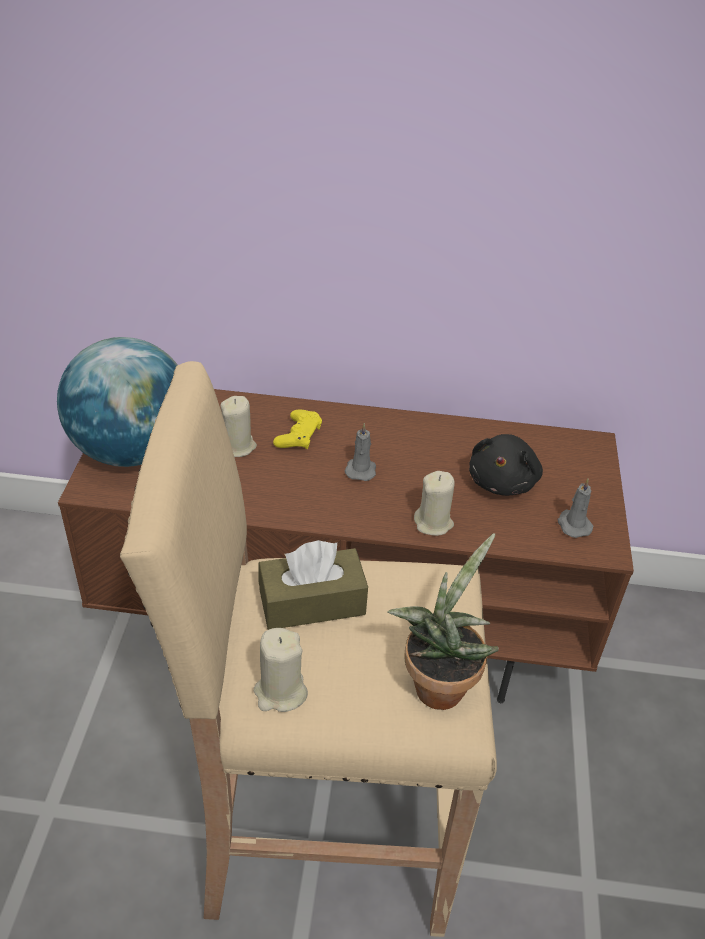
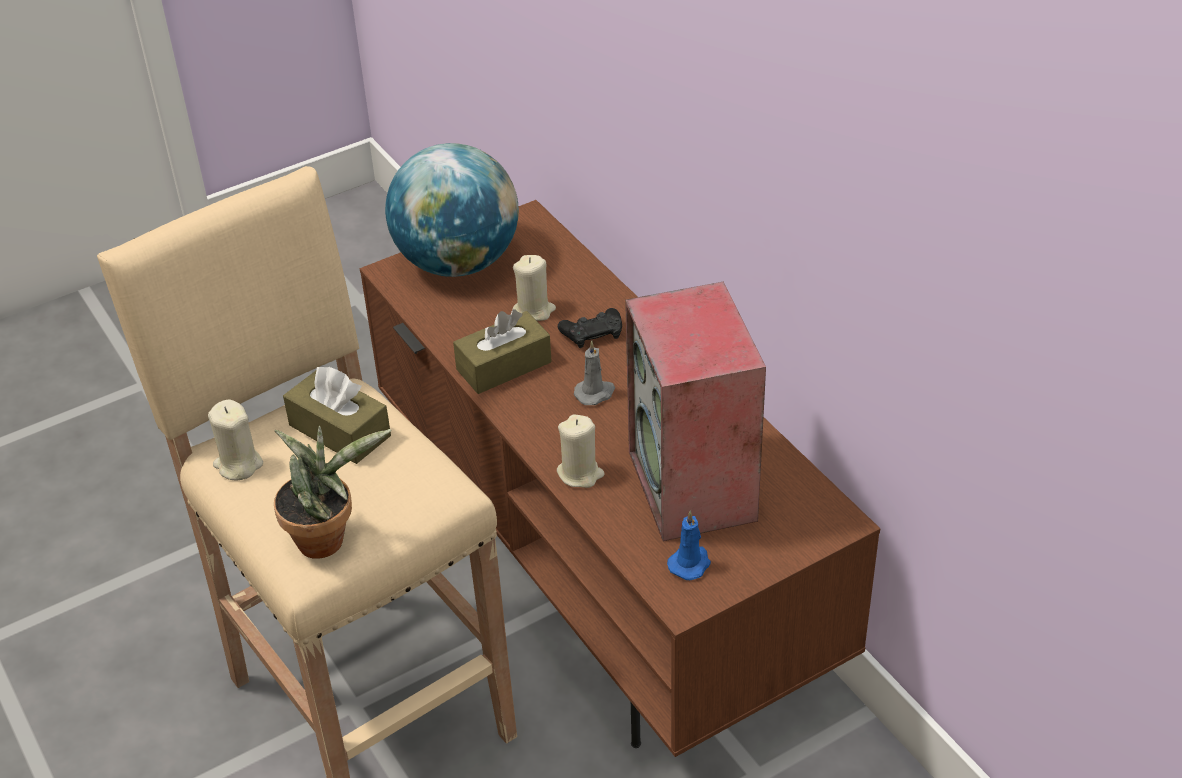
camera: 55 degrees right, 0 degrees up
yellow game controller [273,409,322,449] -> black game controller [558,308,622,348]
black plush toy [469,434,543,496] -> speaker [625,282,766,541]
grey candle [557,479,593,538] -> blue candle [667,510,711,580]
none -> brown tissue box [453,309,552,394]

